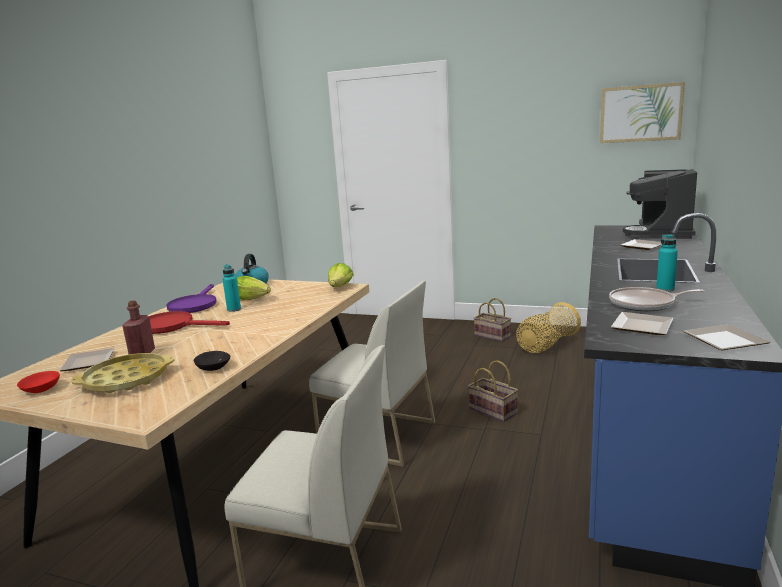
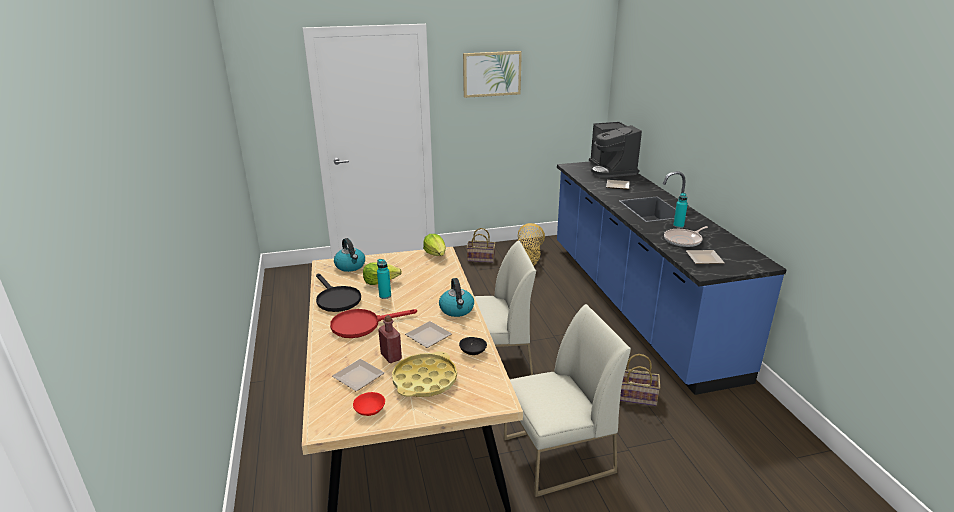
camera: 35 degrees left, 10 degrees up
purple frying pan [166,284,217,313] -> black frying pan [316,273,361,312]
basket [468,360,518,422] -> basket moved to [620,354,660,406]
picture [600,82,685,143] -> picture moved to [463,51,522,98]
plate [683,324,770,350] -> plate moved to [405,321,452,348]
none -> kettle [439,278,474,317]

